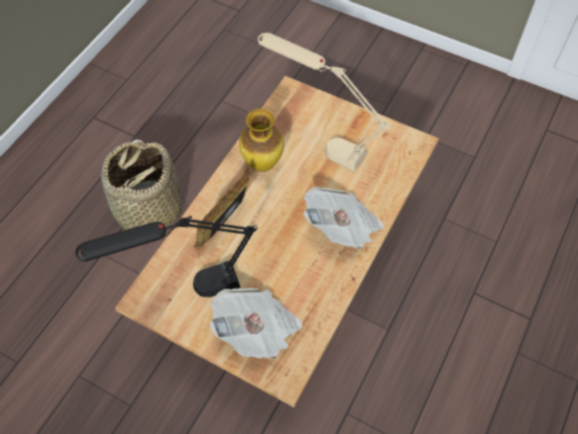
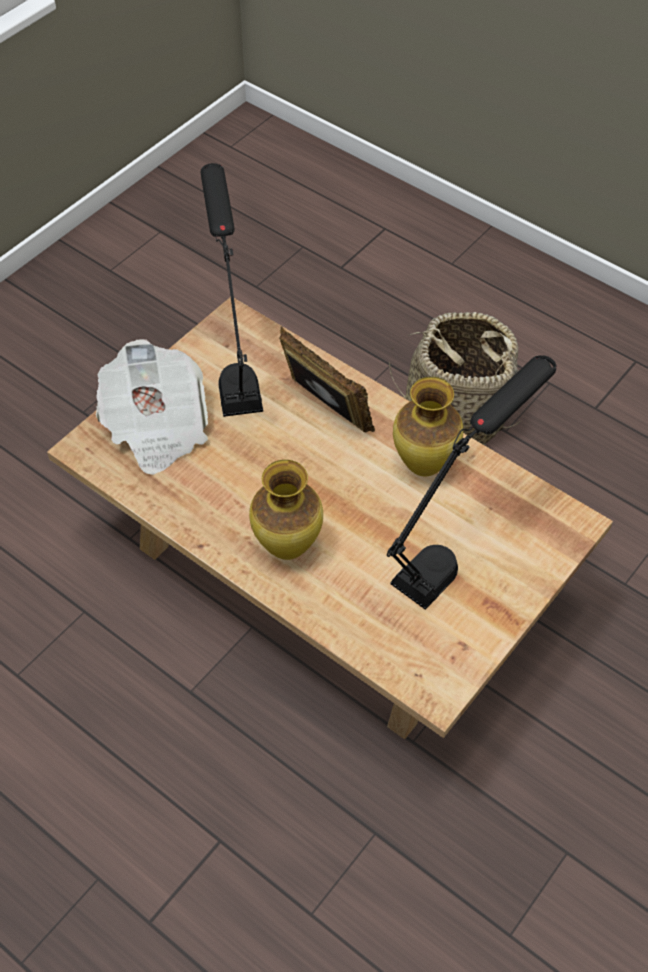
camera: 100 degrees right, 5 degrees down
beige table lamp [258,33,391,172] -> black table lamp [387,355,557,609]
newspaper [303,187,384,249] -> vase [249,460,323,560]

